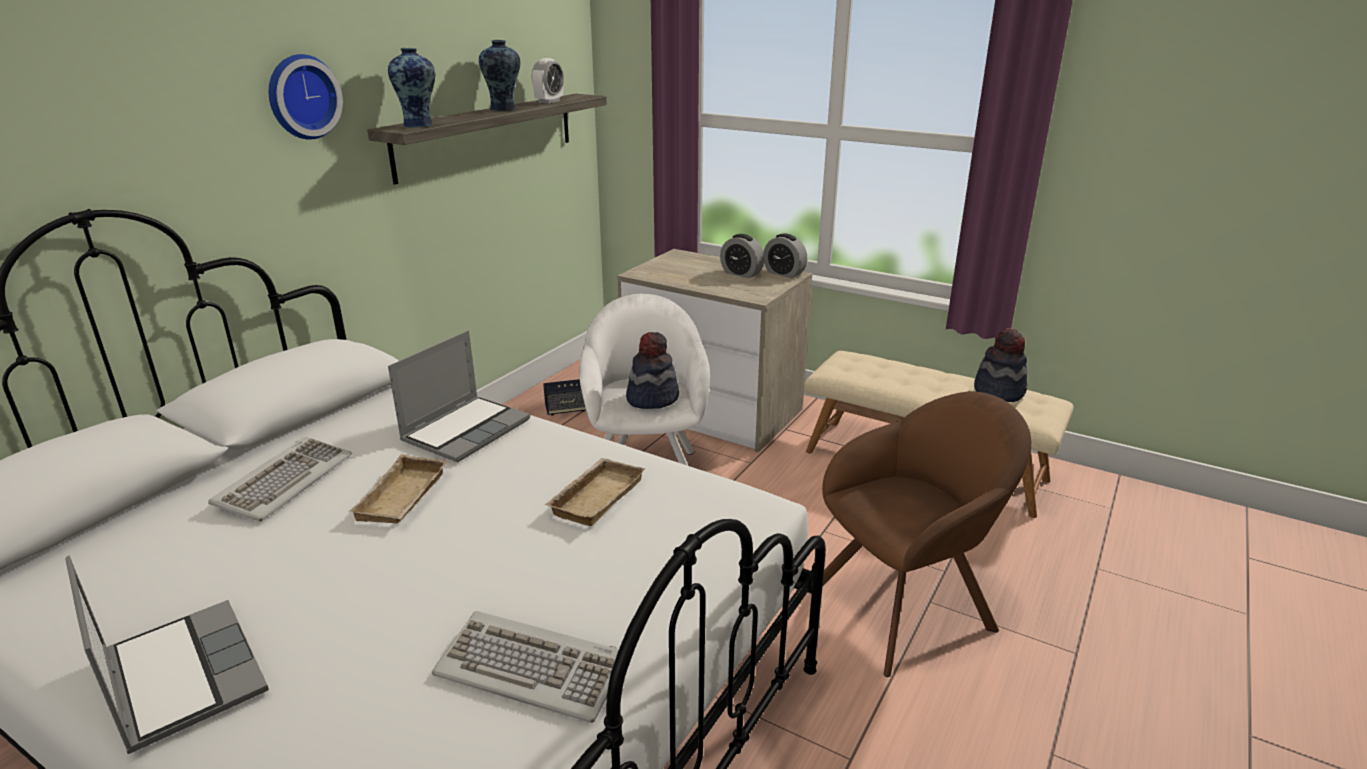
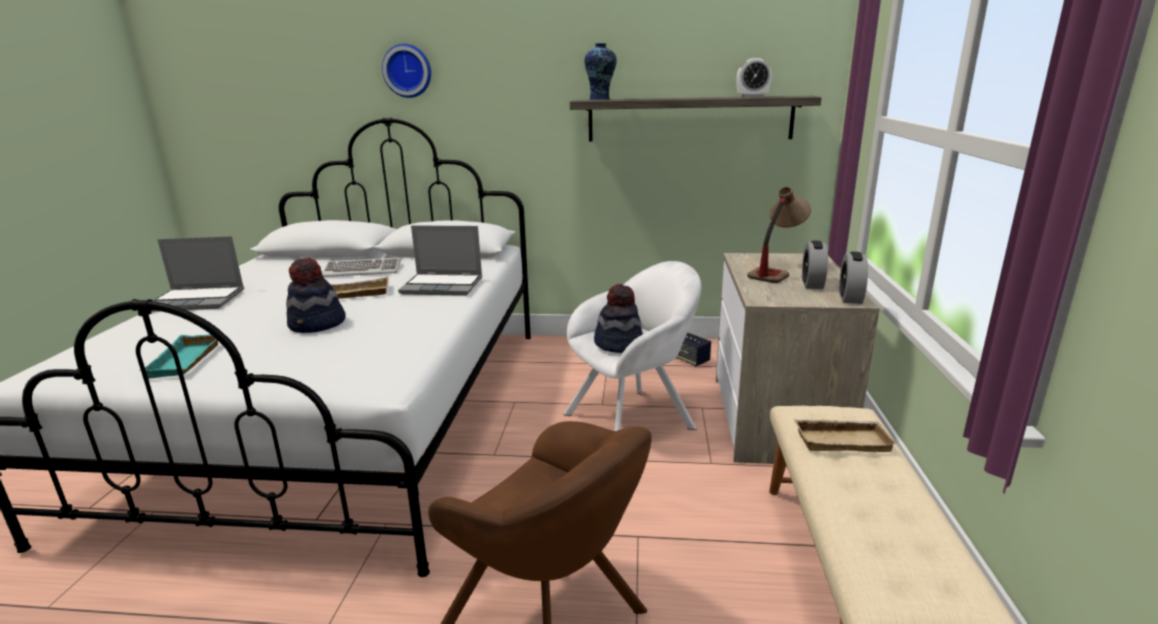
camera: 65 degrees right, 5 degrees down
laptop [66,555,269,754] -> laptop turned 60 degrees clockwise [151,236,244,312]
wall clock [269,54,343,140] -> wall clock moved to [382,44,431,98]
keyboard [432,611,619,723] -> turquoise tray [139,334,218,379]
vase [479,40,520,111] -> none
beige tray [544,458,645,526] -> beige tray moved to [794,419,897,452]
hat [974,328,1028,402] -> hat moved to [286,258,346,333]
none -> table lamp [747,187,811,283]

